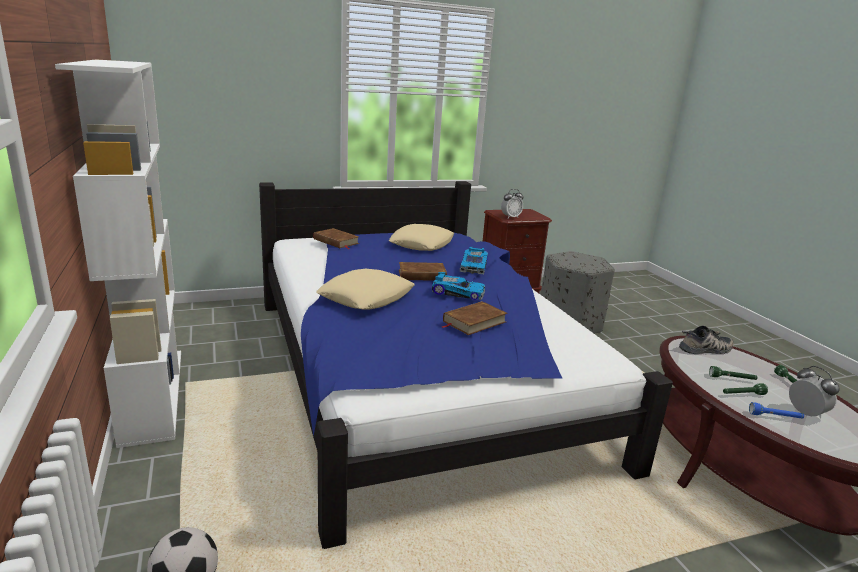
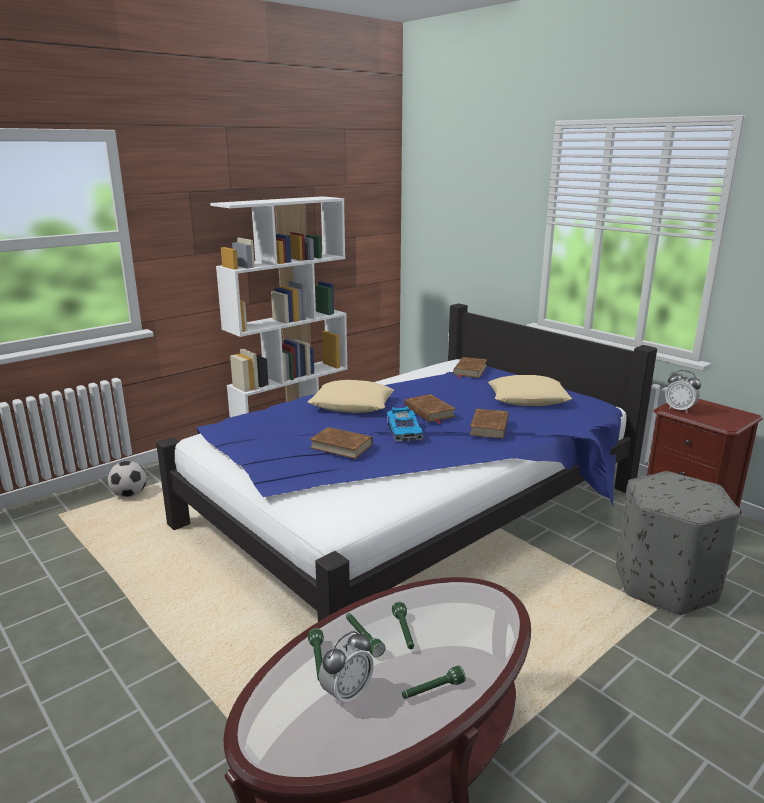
camera: 70 degrees right, 0 degrees up
toy car [460,247,488,274] -> brown book [470,409,509,439]
shoe [679,325,734,354] -> none
blue flashlight [749,402,804,418] -> green flashlight [308,628,324,680]

